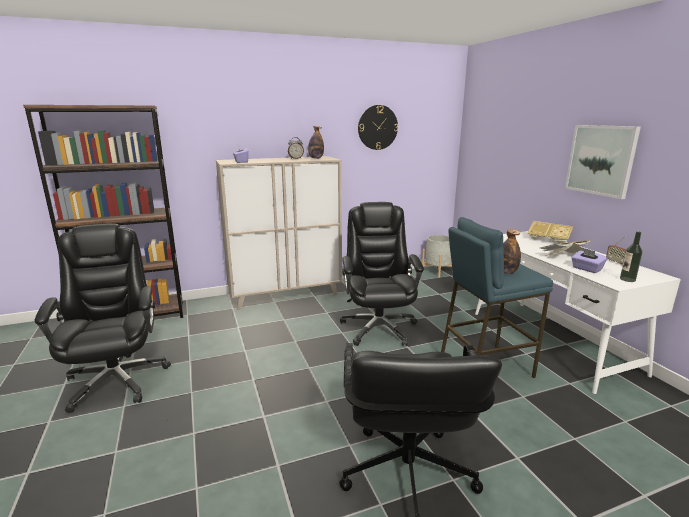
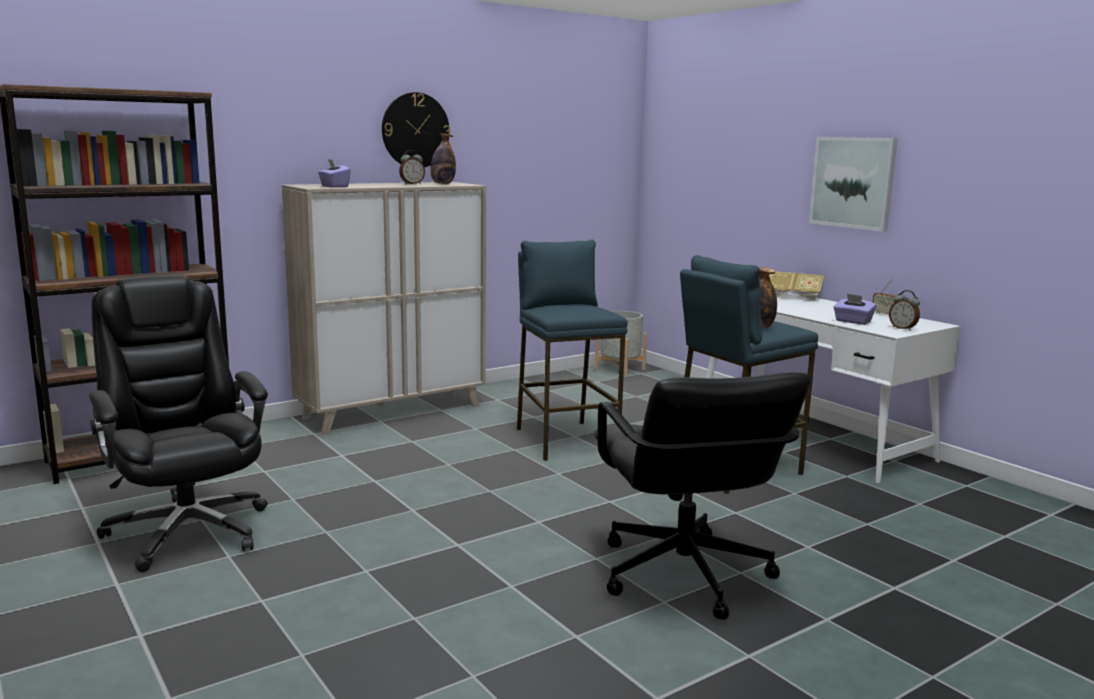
camera: 15 degrees left, 5 degrees down
black office chair [340,202,424,346] -> blue stool [517,240,628,461]
wall clock [358,105,398,150] -> wall clock moved to [382,92,450,167]
book [540,240,591,256] -> none
bottle [620,231,642,282] -> alarm clock [889,290,920,331]

